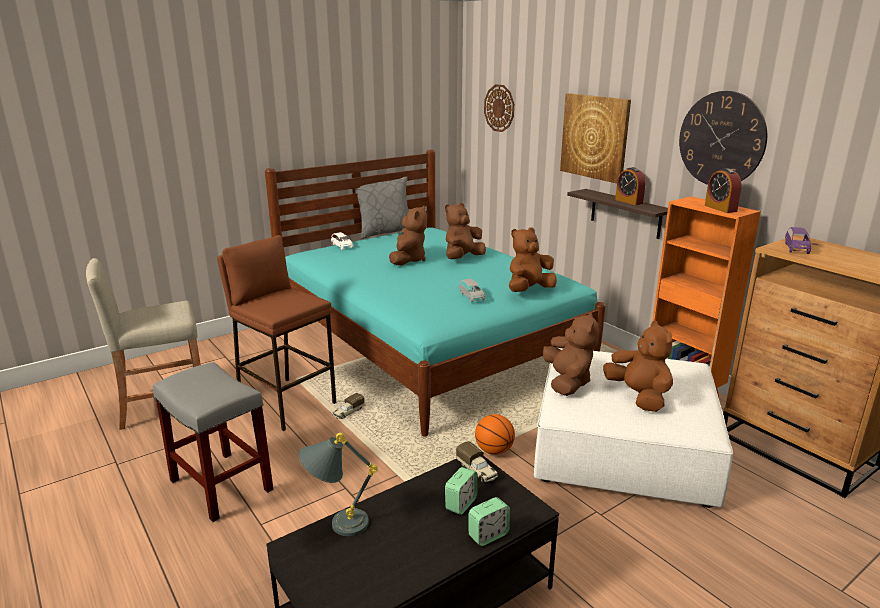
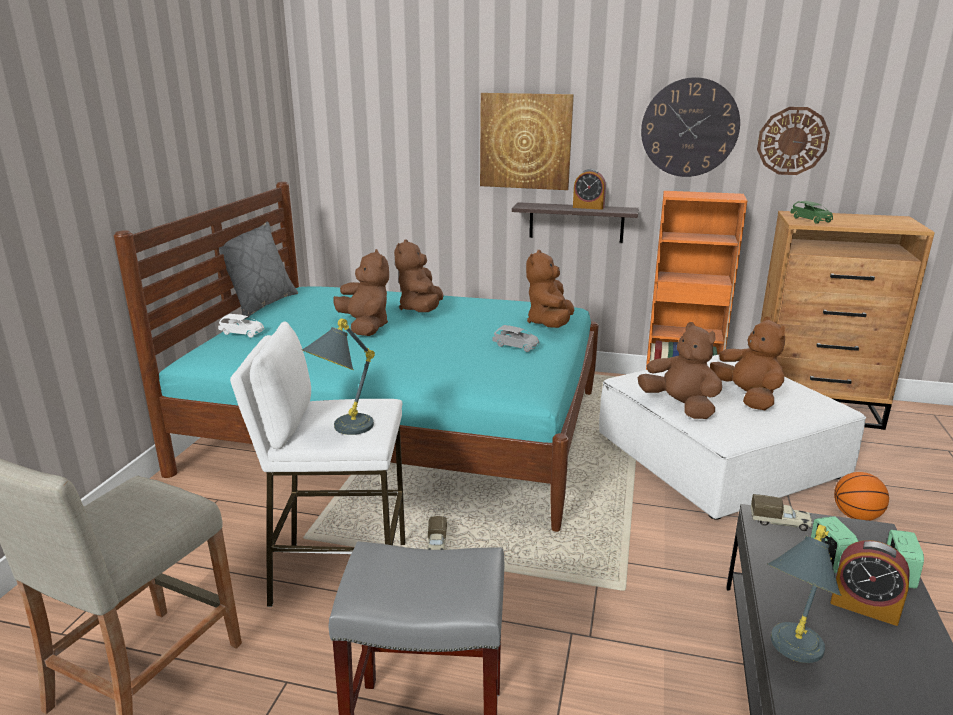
camera: 40 degrees left, 0 degrees up
brown stool [217,235,336,431] -> white stool [230,321,405,607]
basketball [475,414,515,455] -> basketball moved to [834,472,889,521]
wall clock [484,84,514,132] -> wall clock moved to [757,107,830,175]
brown plush toy [603,320,673,412] -> brown plush toy turned 45 degrees clockwise [710,316,785,410]
alarm clock [705,168,742,213] -> alarm clock moved to [830,540,910,626]
purple toy car [785,227,811,254] -> green toy car [791,201,833,224]
none -> grey table lamp [301,318,375,435]

